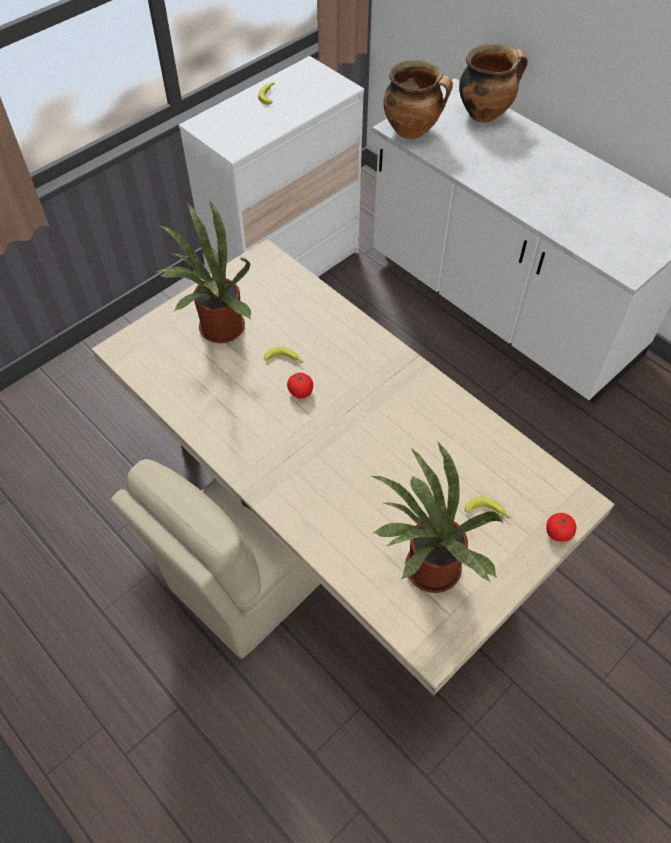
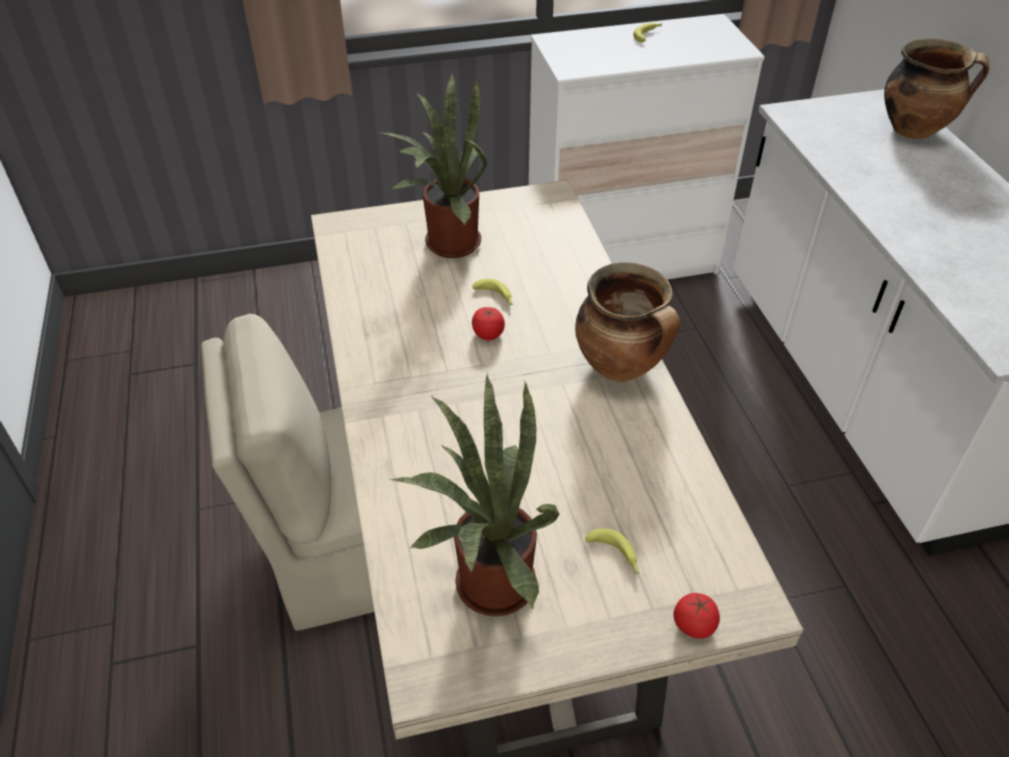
camera: 30 degrees right, 10 degrees down
cooking pot [383,60,453,139] -> cooking pot moved to [575,262,680,382]

